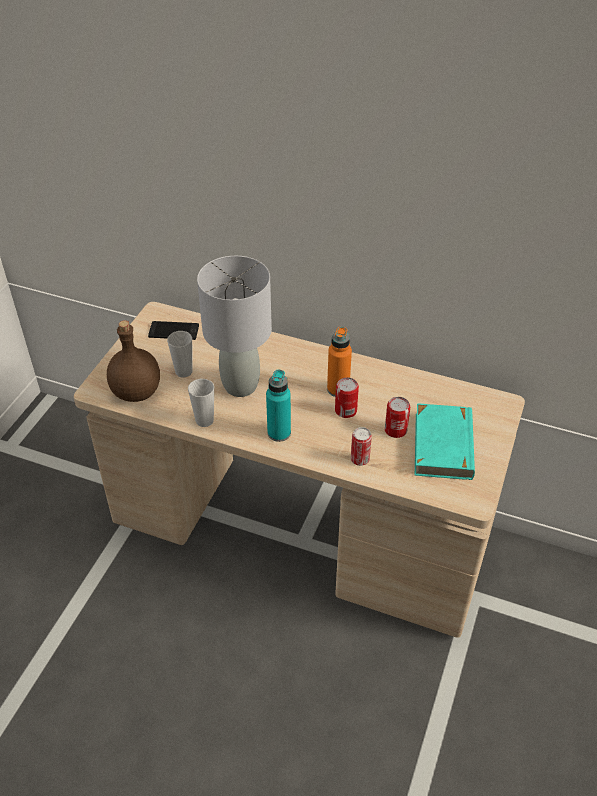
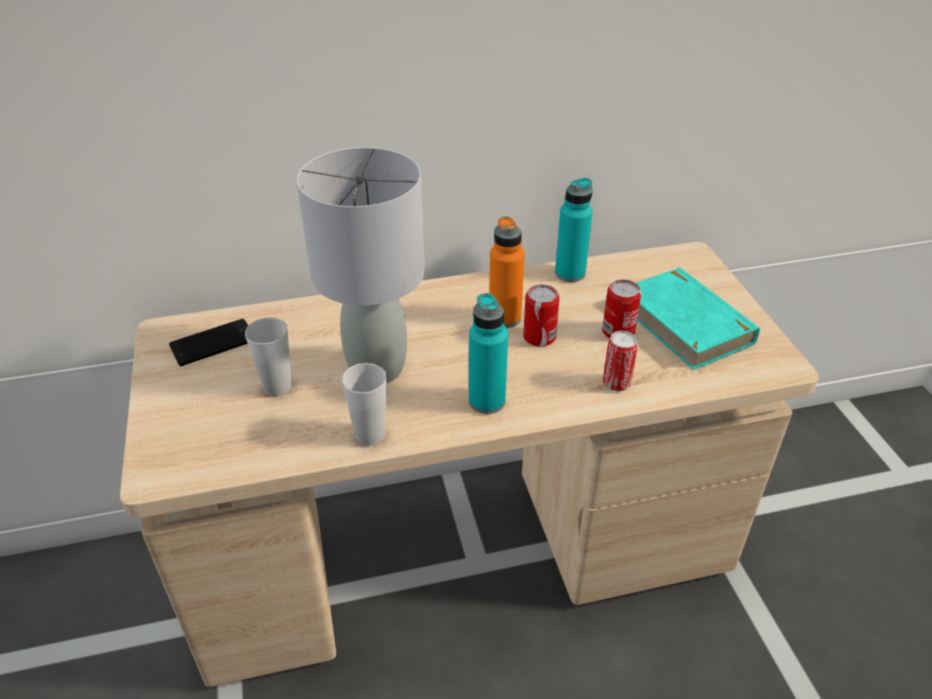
camera: 35 degrees left, 5 degrees down
brown bottle [107,320,160,402] -> none
none -> turquoise bottle [555,178,593,282]

